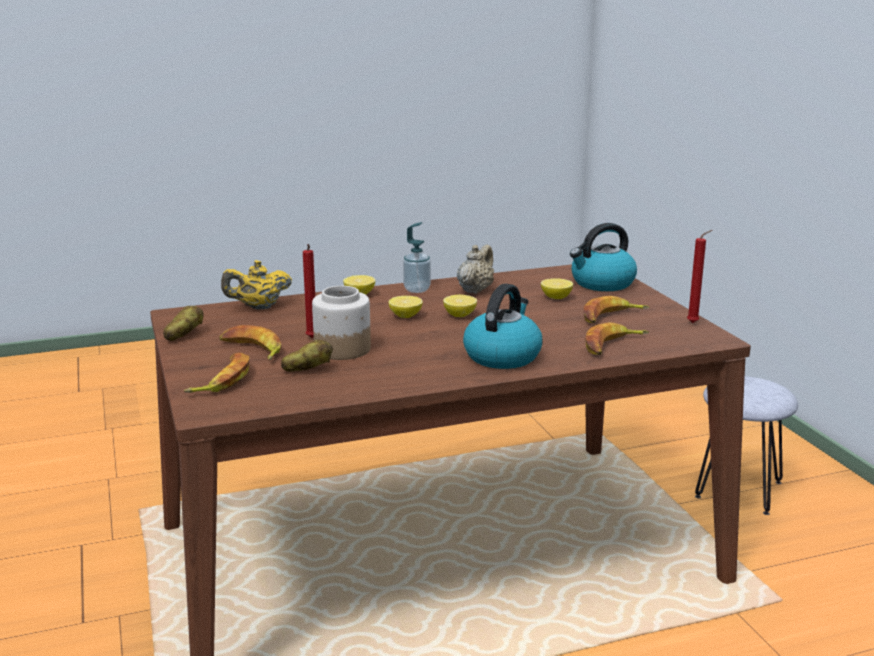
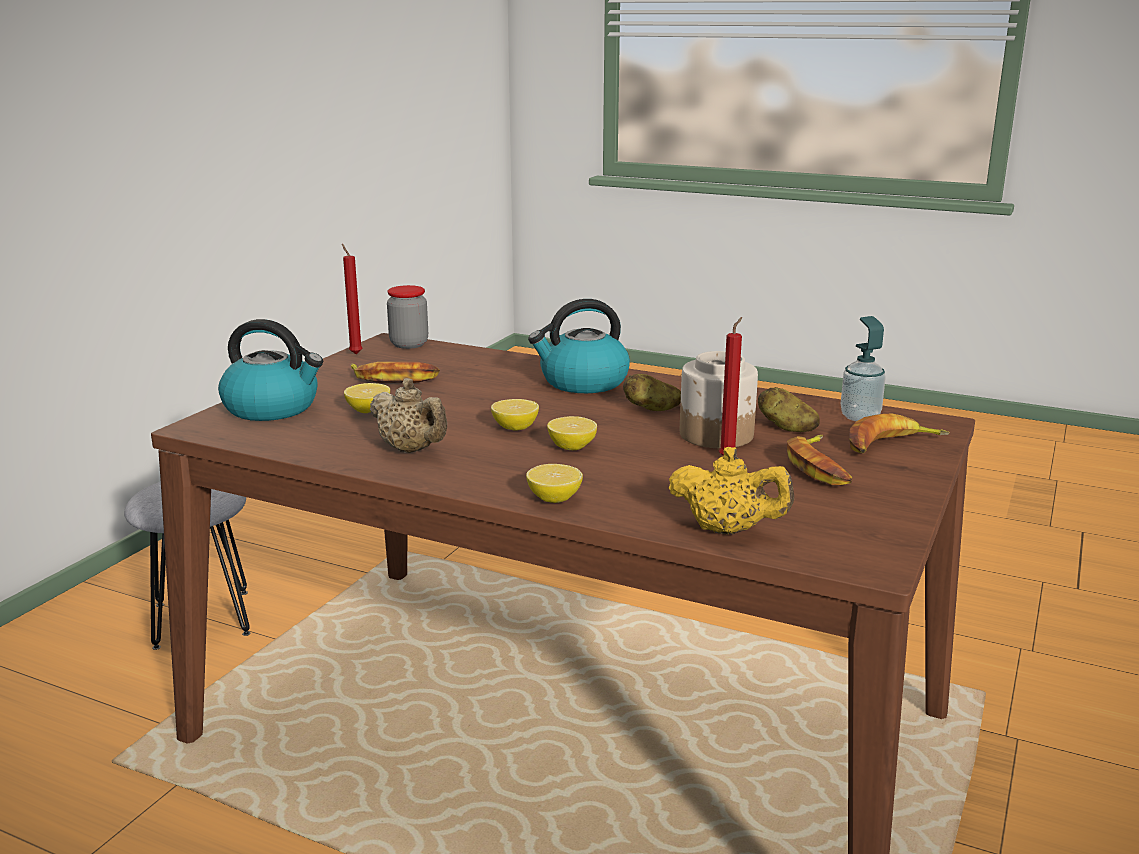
camera: 135 degrees left, 0 degrees up
potato [163,306,203,341] -> potato moved to [623,374,681,411]
soap dispenser [403,222,431,293] -> soap dispenser moved to [841,316,886,421]
beige teapot [457,244,494,294] -> beige teapot turned 120 degrees counterclockwise [370,378,447,453]
banana [585,322,649,355] -> none
none -> jar [387,285,428,349]

